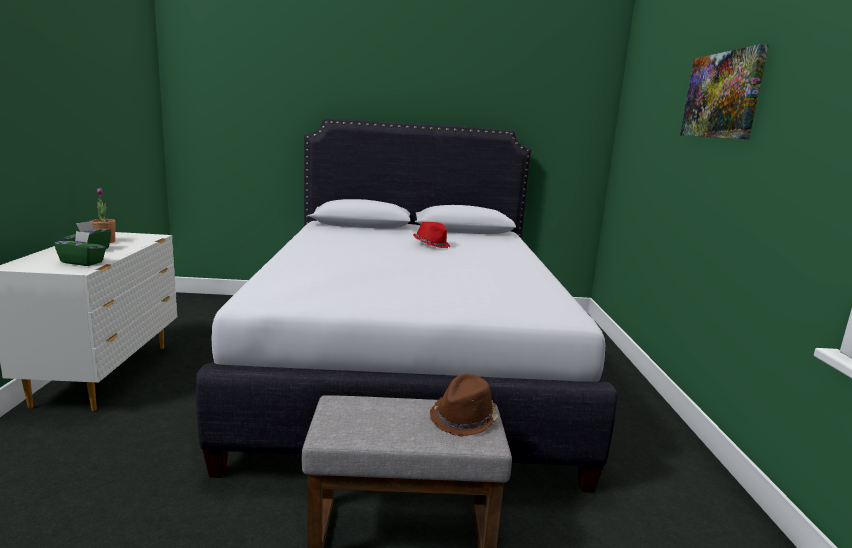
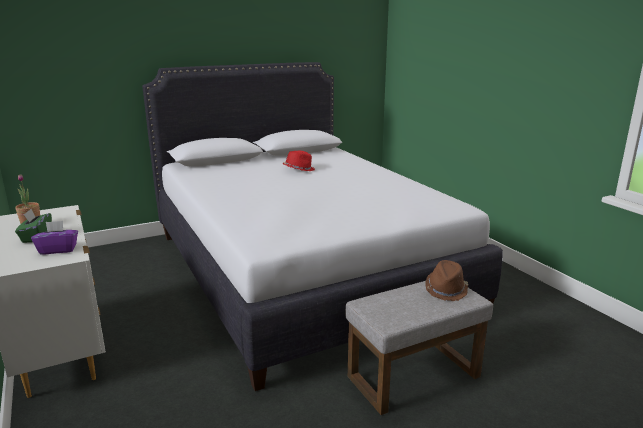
camera: 25 degrees left, 5 degrees up
green tissue box [54,231,106,266] -> purple tissue box [31,221,78,255]
picture [680,44,769,139] -> none

